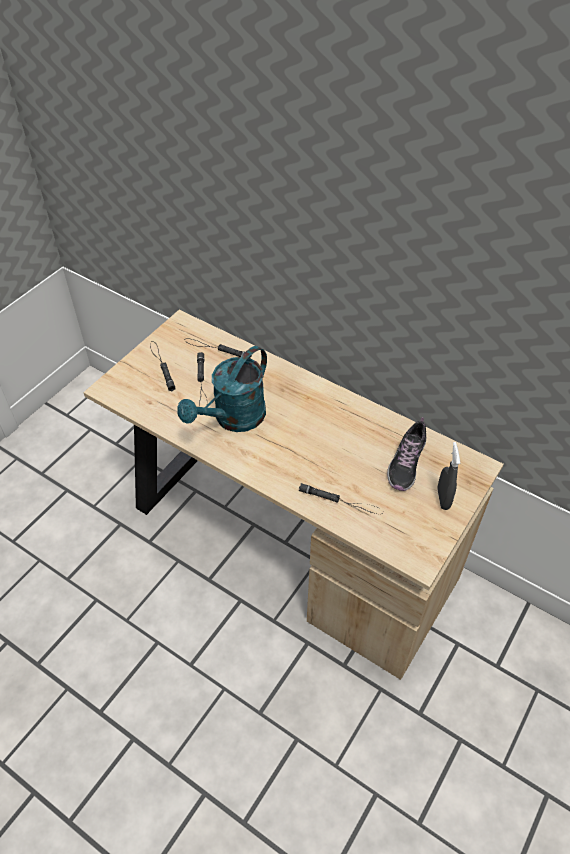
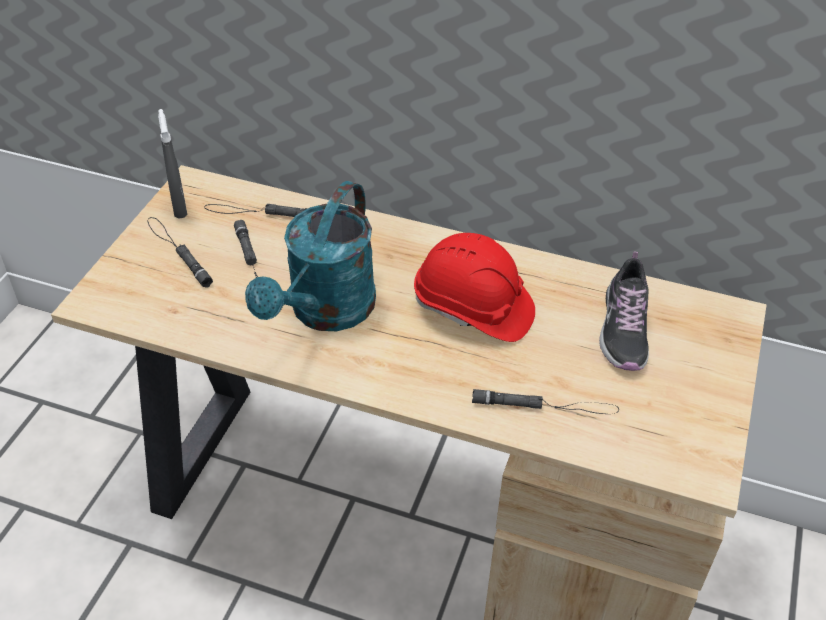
camera: 15 degrees left, 5 degrees down
grey spray bottle [437,442,460,510] -> grey spray bottle moved to [158,109,187,219]
none -> red hard hat [414,233,535,342]

